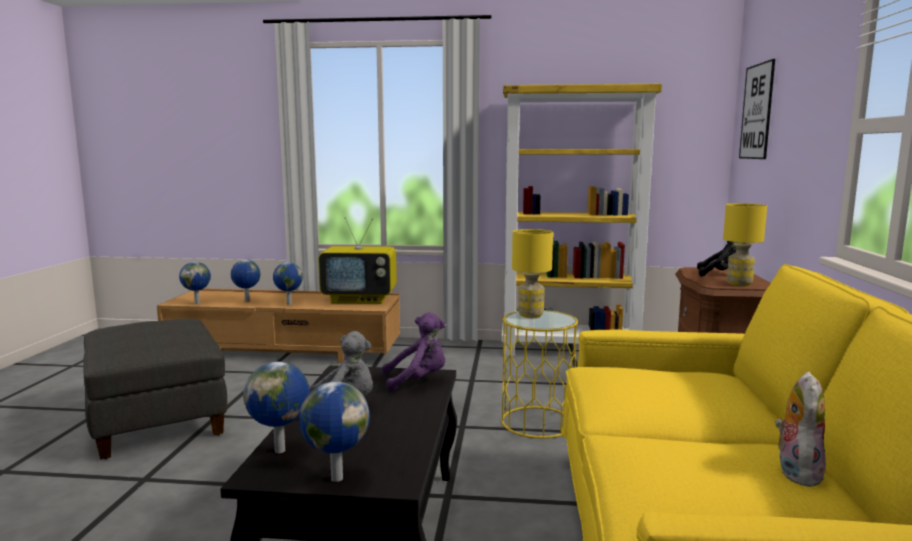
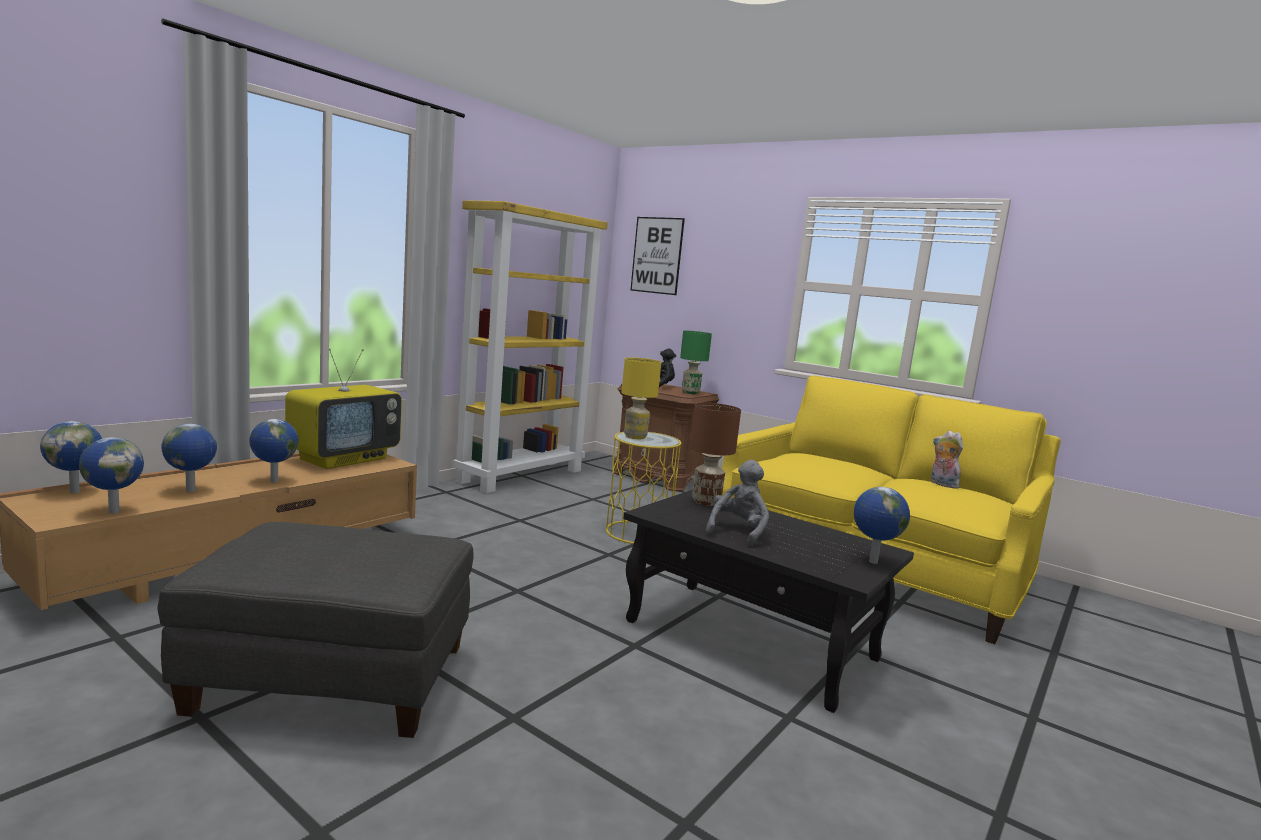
camera: 60 degrees left, 0 degrees up
globe [243,362,310,454] -> globe moved to [40,421,102,493]
purple plush toy [382,312,446,392] -> brown table lamp [690,403,741,506]
yellow table lamp [723,203,767,286] -> green table lamp [680,331,712,394]

